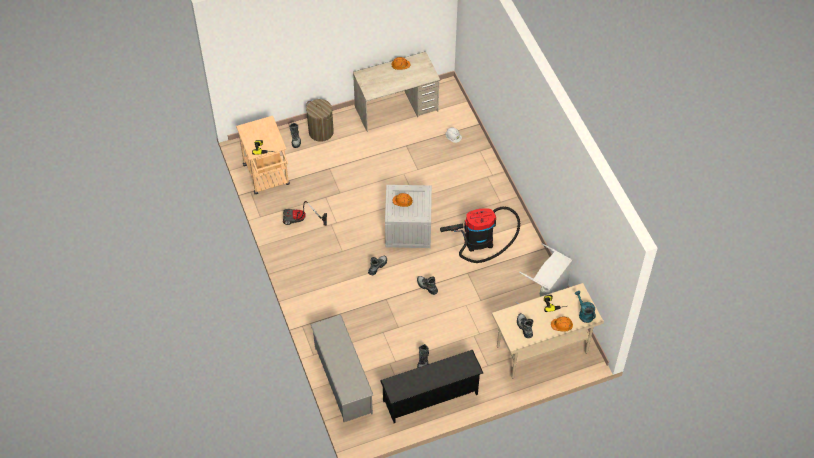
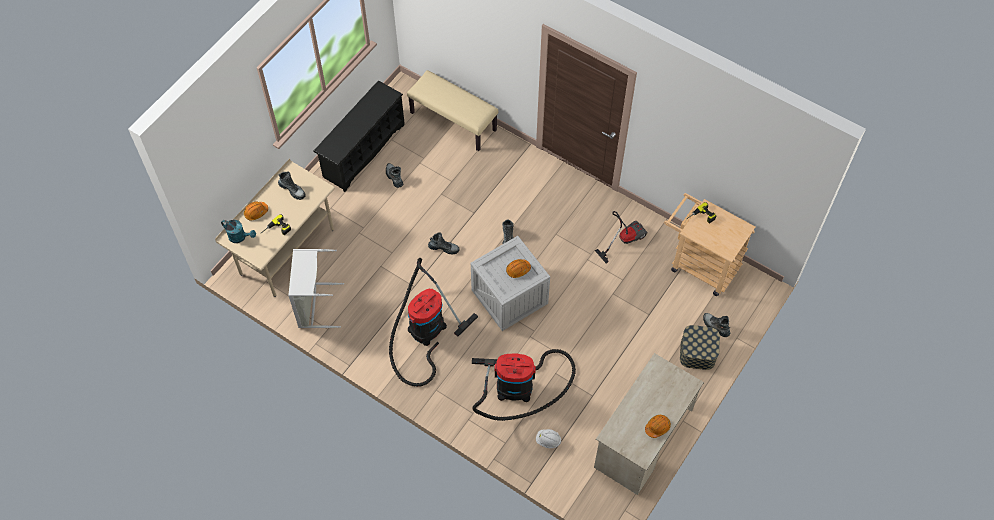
camera: 145 degrees right, 5 degrees up
laundry basket [306,99,334,142] -> storage box [680,325,720,370]
grey shoe rack [310,315,373,422] -> beige bench [407,70,498,151]
none -> vacuum cleaner [472,349,576,421]

